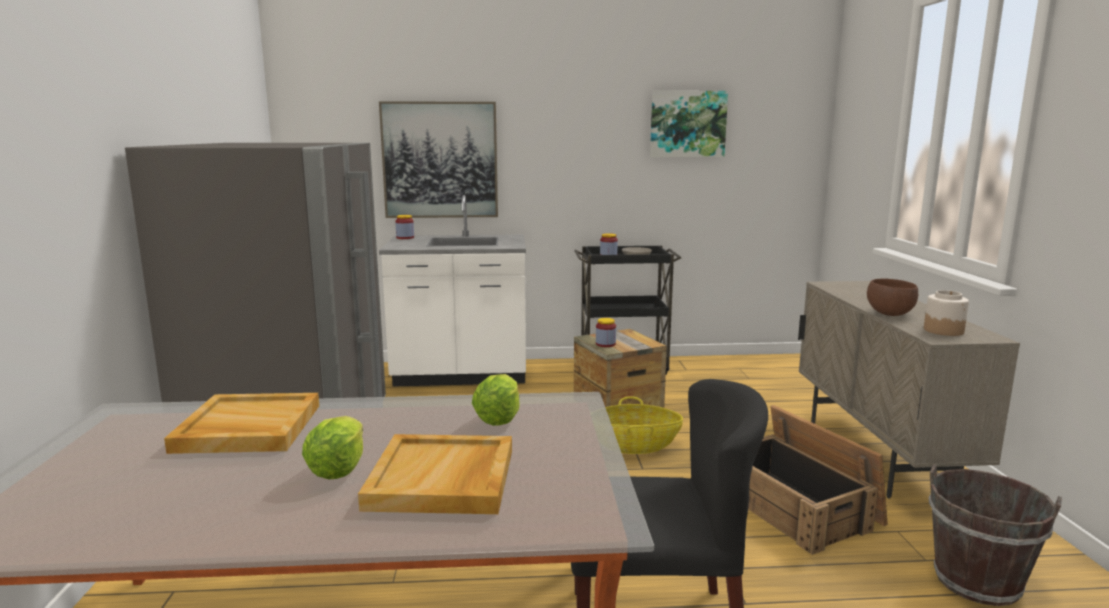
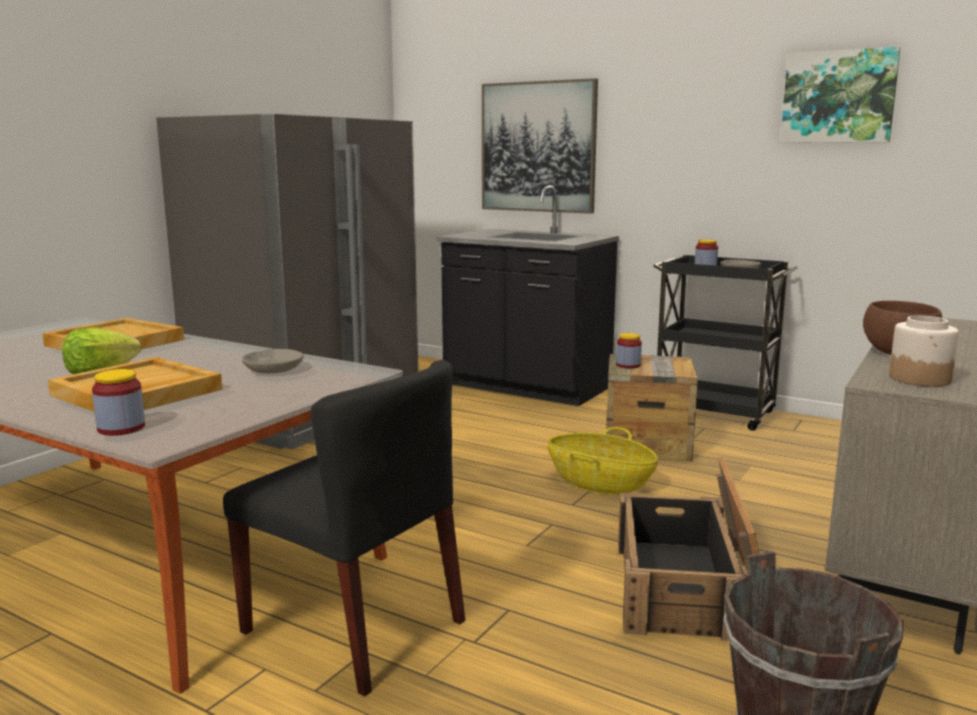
camera: 35 degrees right, 0 degrees up
white counter [379,195,526,386] -> black counter [436,185,619,406]
jar [396,215,414,239] -> jar moved to [92,369,145,435]
lettuce [472,374,520,426] -> grey bowl [242,349,304,373]

